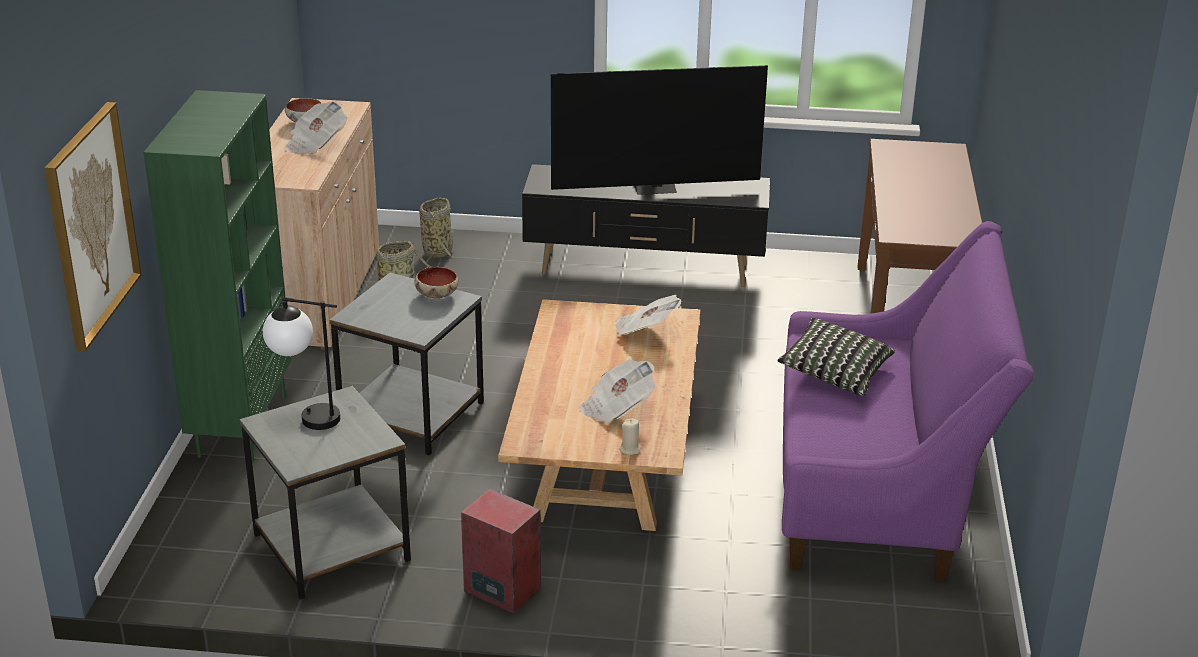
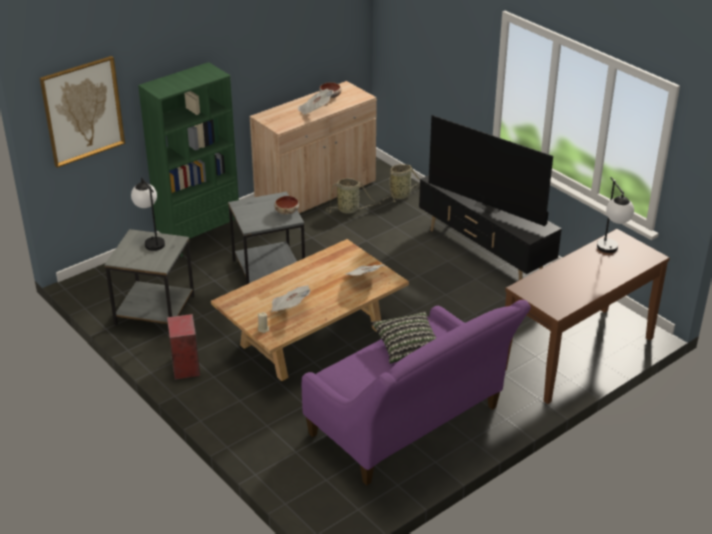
camera: 45 degrees right, 5 degrees up
none -> table lamp [597,177,634,253]

